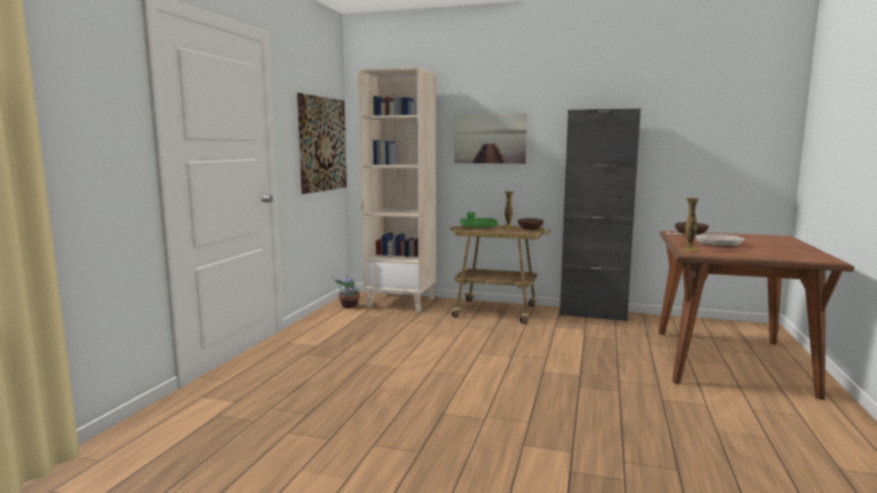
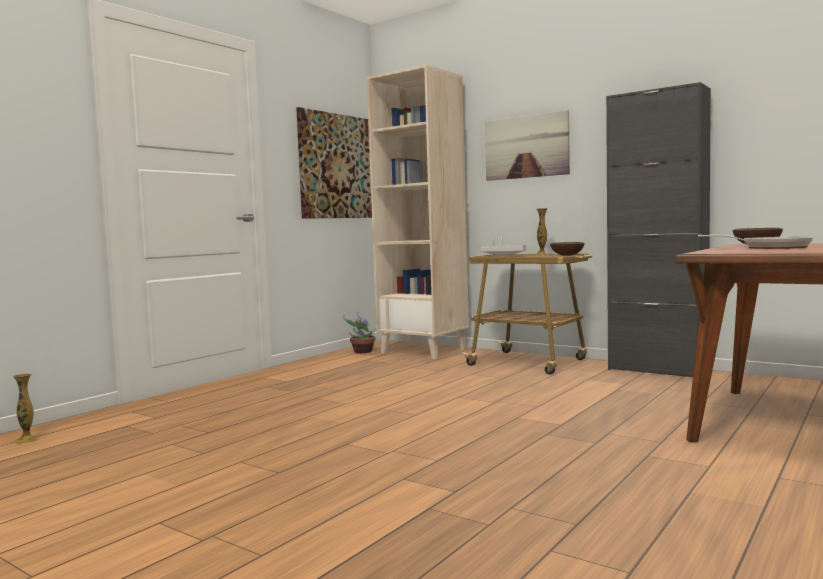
camera: 20 degrees right, 5 degrees down
green tray [460,212,498,228] -> grey tray [480,237,526,255]
vase [681,198,699,251] -> vase moved to [13,374,40,444]

